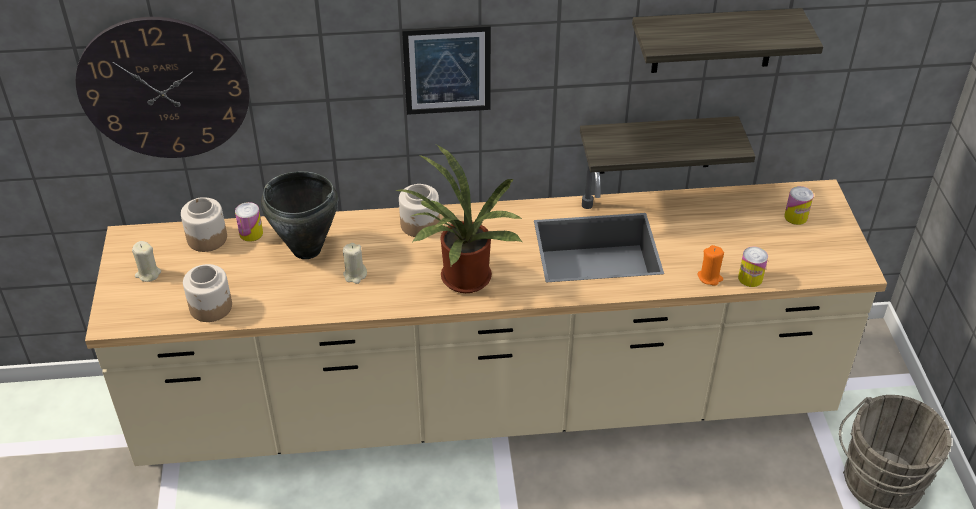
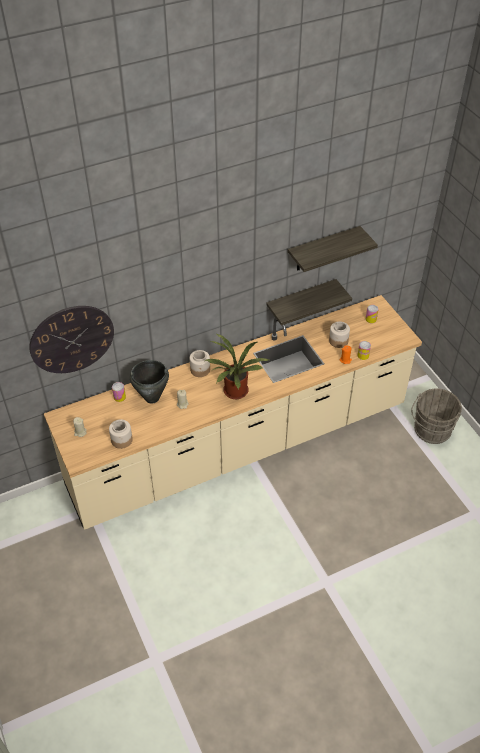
camera: 20 degrees left, 5 degrees up
jar [181,197,227,252] -> jar moved to [329,322,350,348]
picture [402,25,491,115] -> none

